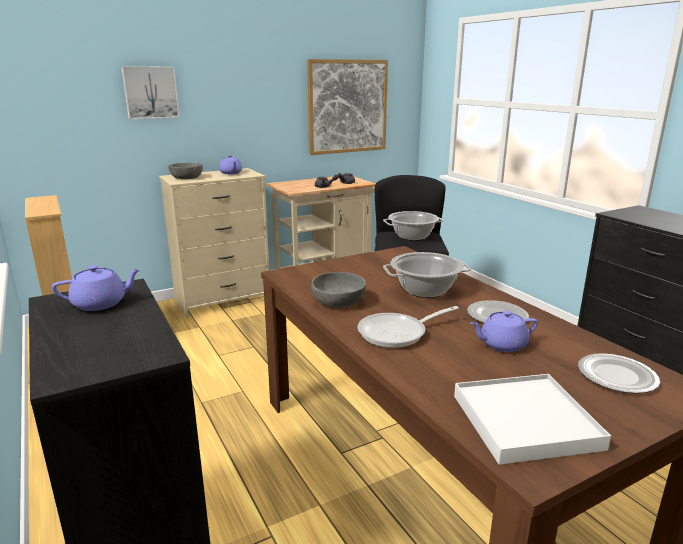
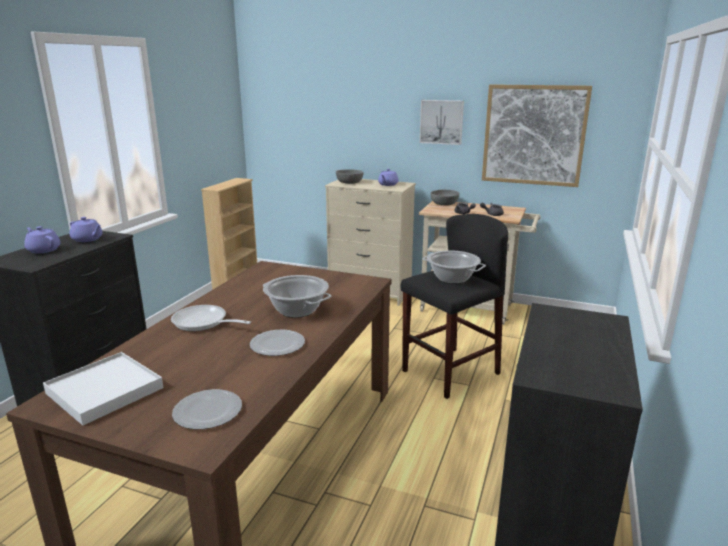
camera: 50 degrees right, 0 degrees up
picture [122,67,180,119] -> picture moved to [420,100,464,145]
grey bowl [311,272,366,308] -> grey bowl moved to [430,190,459,206]
purple teapot [470,311,538,352] -> purple teapot moved to [24,226,61,254]

